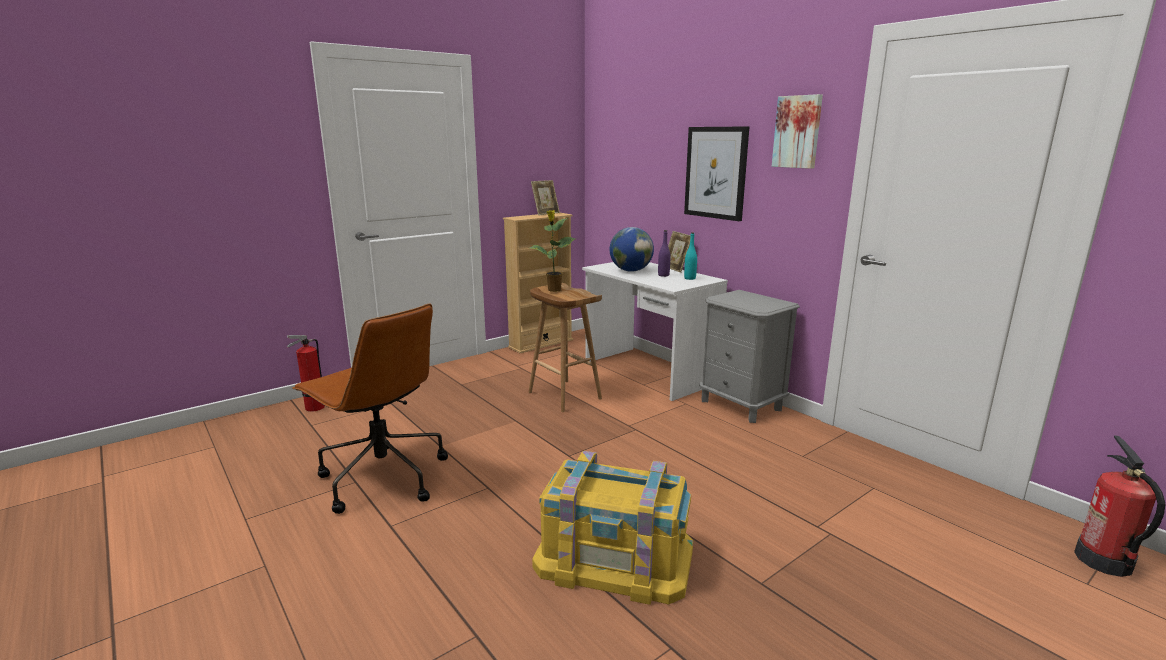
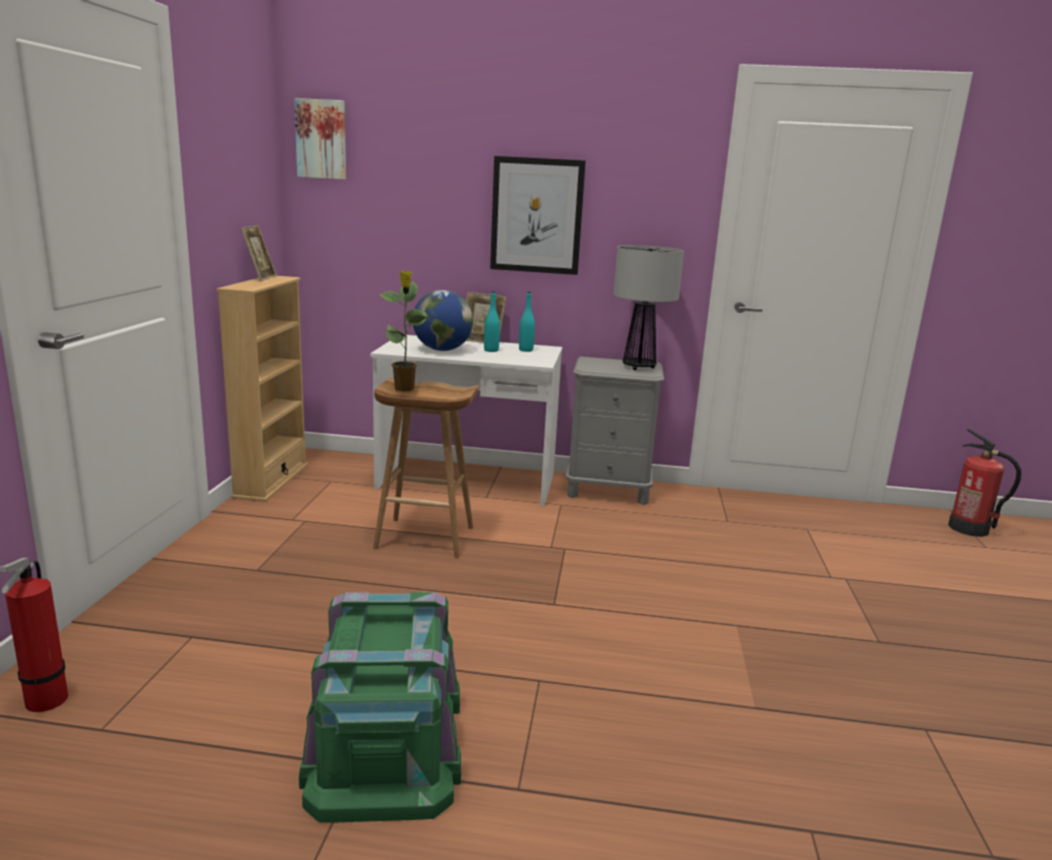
camera: 45 degrees left, 0 degrees up
brown office chair [292,304,448,514] -> green storage box [299,592,461,823]
yellow storage box [532,451,693,605] -> none
purple bottle [658,230,670,277] -> turquoise bottle [484,291,500,352]
picture [772,94,823,169] -> picture moved to [294,98,346,179]
none -> table lamp [613,245,684,370]

